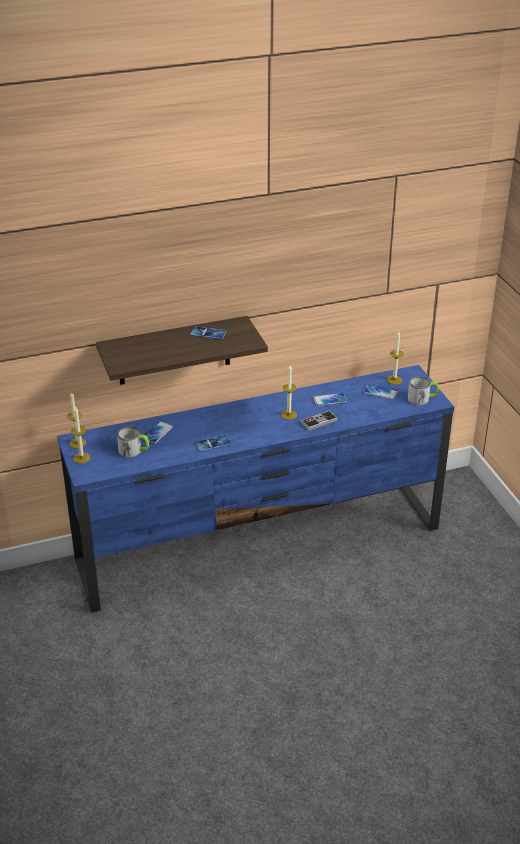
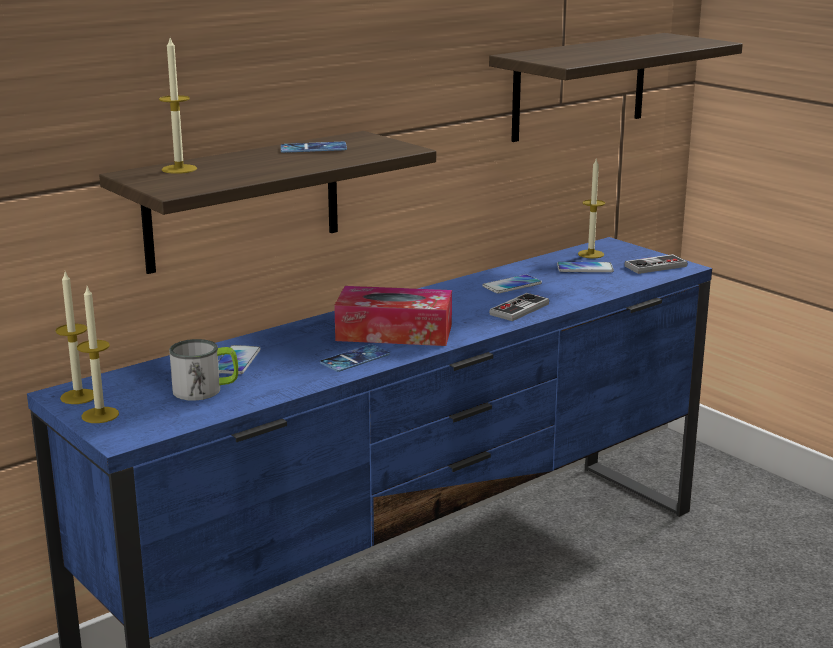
camera: 20 degrees left, 15 degrees down
candle [281,366,297,420] -> candle moved to [159,38,197,174]
mug [408,376,438,405] -> game controller [624,254,688,274]
none -> tissue box [334,286,452,346]
none -> shelf [489,33,743,142]

